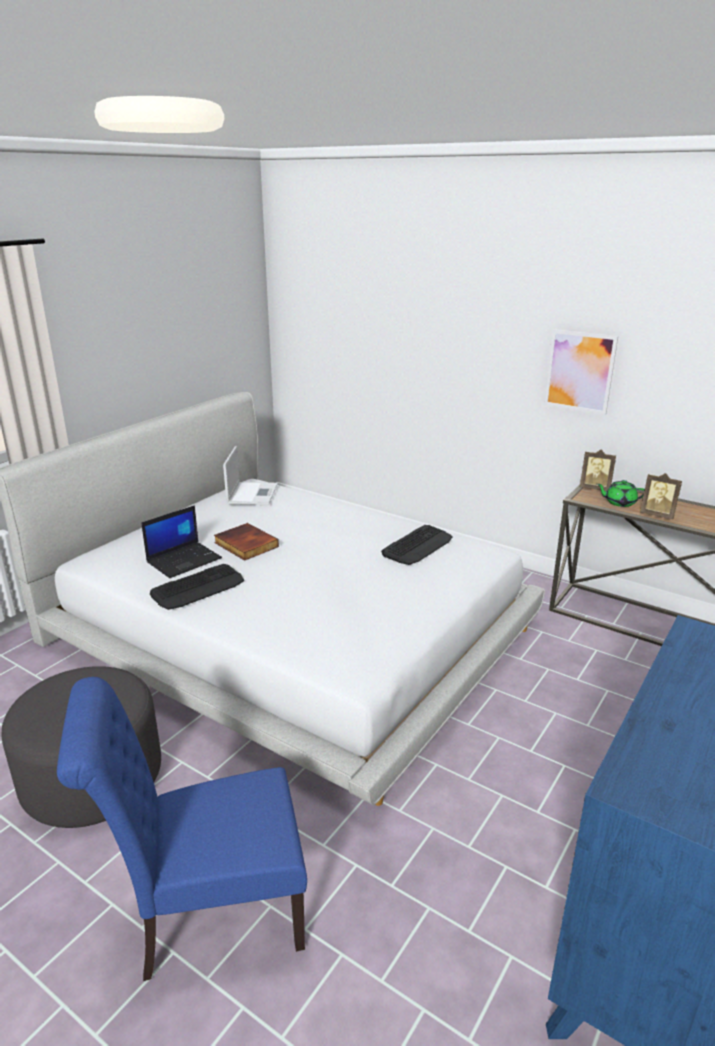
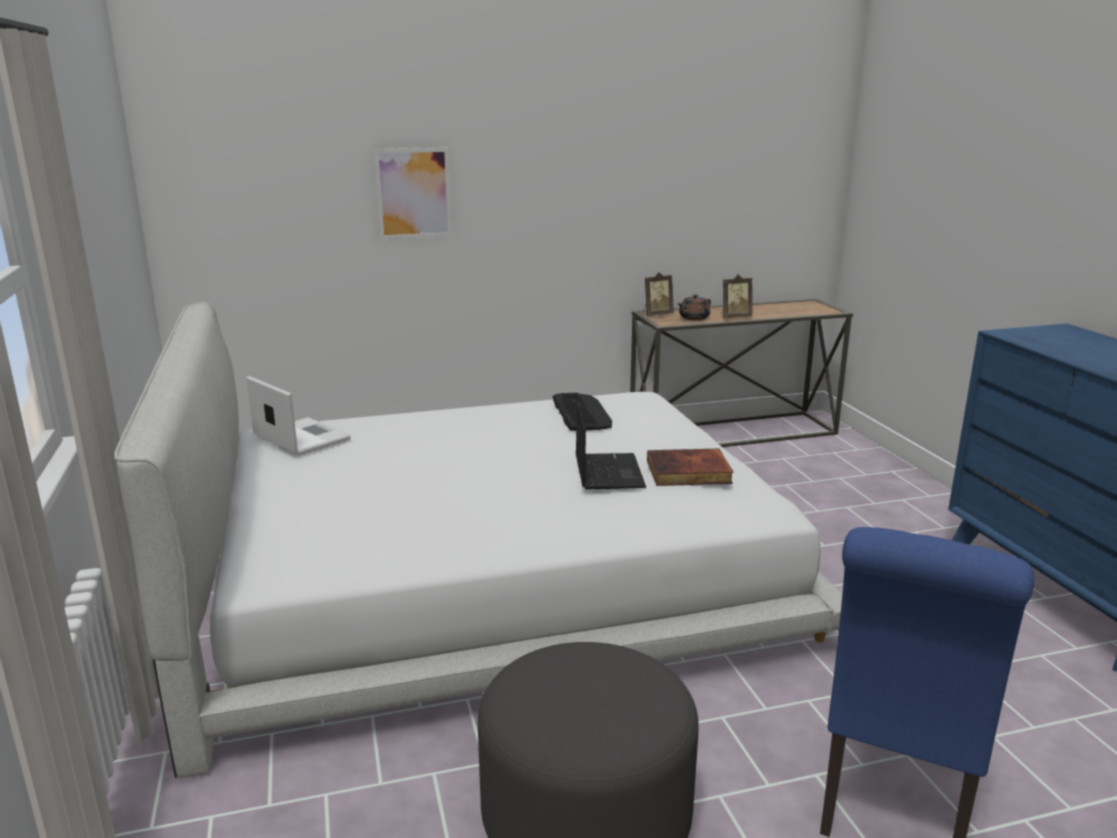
camera: 50 degrees left, 5 degrees down
laptop [141,505,222,578] -> laptop moved to [576,400,647,490]
keyboard [150,564,244,610] -> none
book [214,523,279,561] -> book moved to [647,449,733,486]
picture [544,329,618,415] -> picture moved to [374,148,452,239]
green teapot [597,480,645,507] -> brown teapot [677,294,711,321]

